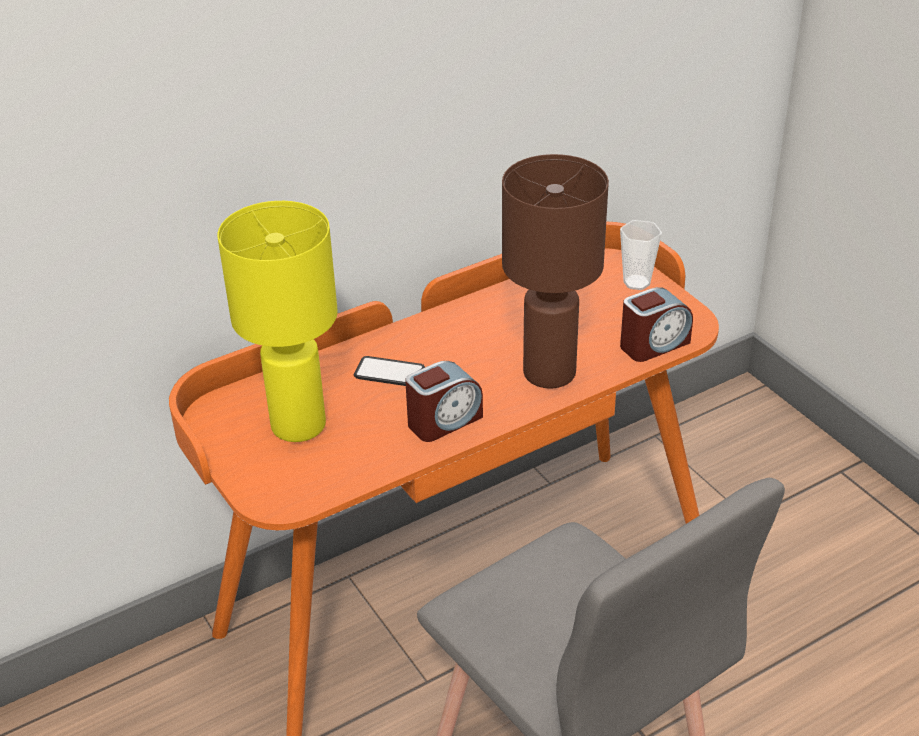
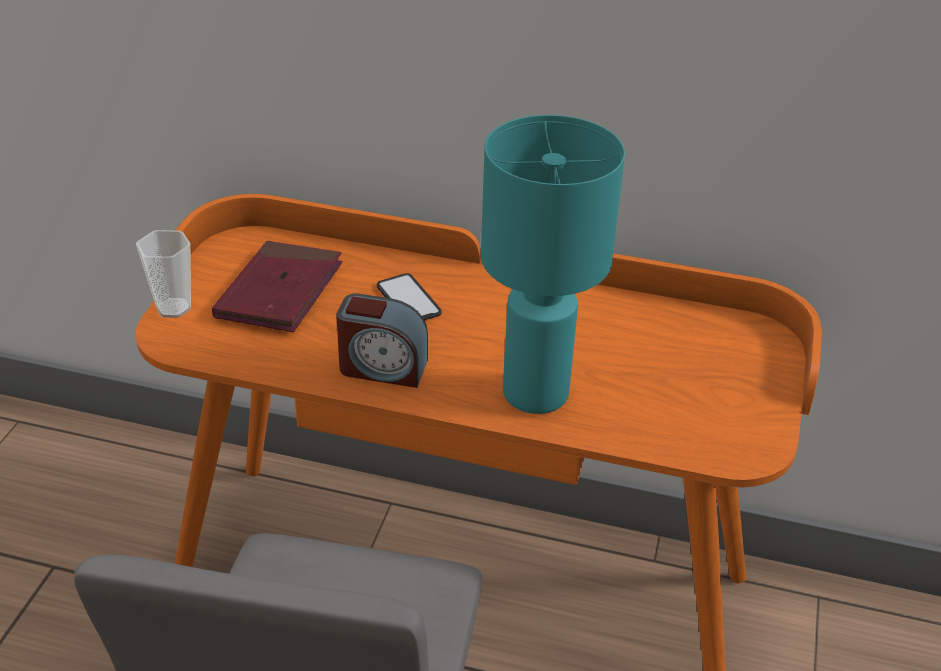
camera: 45 degrees right, 0 degrees up
yellow table lamp [218,201,338,442] -> red book [212,241,342,332]
brown table lamp [502,154,609,388] -> turquoise table lamp [481,115,625,414]
cup [620,220,662,290] -> cup moved to [136,230,191,318]
alarm clock [620,287,693,362] -> none

